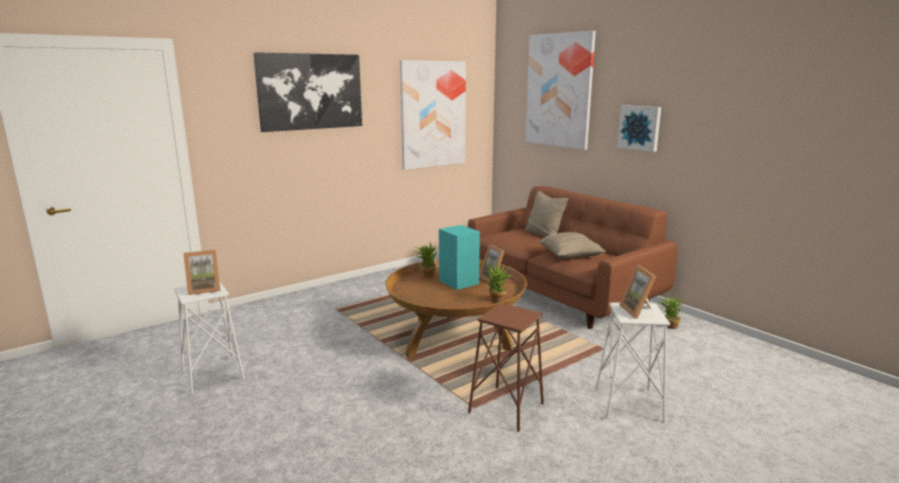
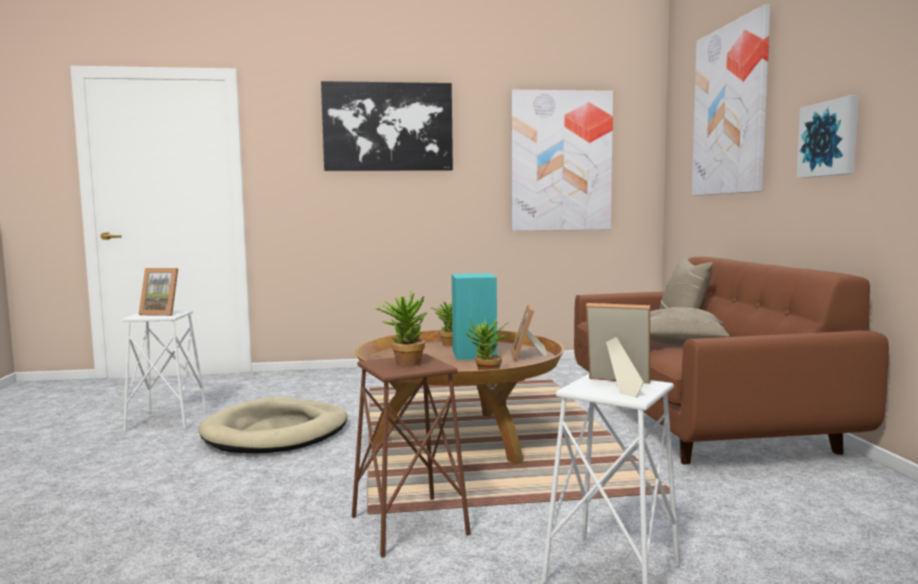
camera: 30 degrees right, 10 degrees down
picture frame [619,265,656,319] -> picture frame turned 90 degrees clockwise [586,303,650,397]
potted plant [659,294,684,329] -> potted plant moved to [375,291,428,366]
none -> beige dog bed [199,397,348,453]

